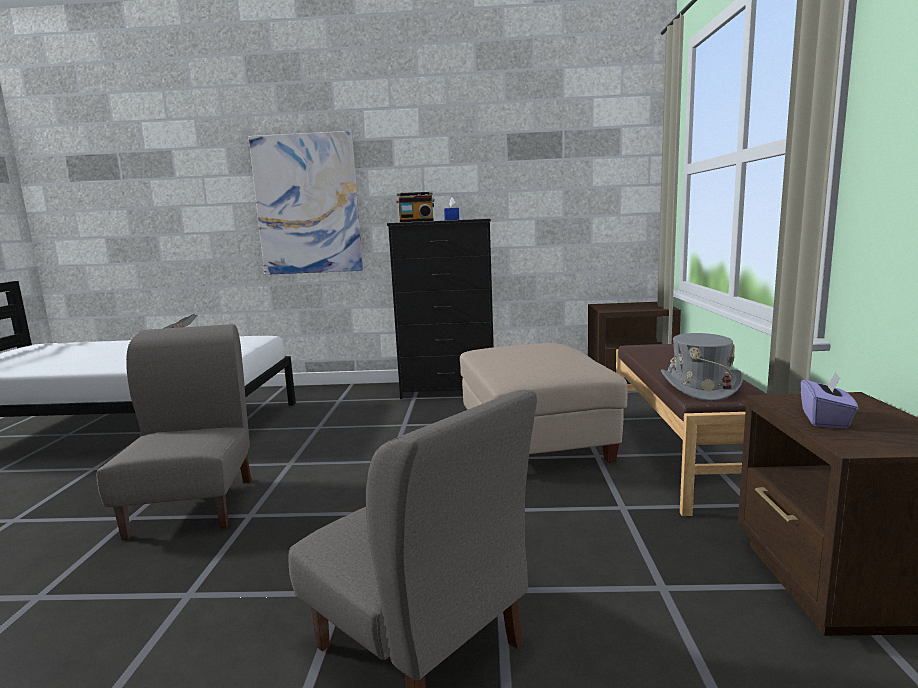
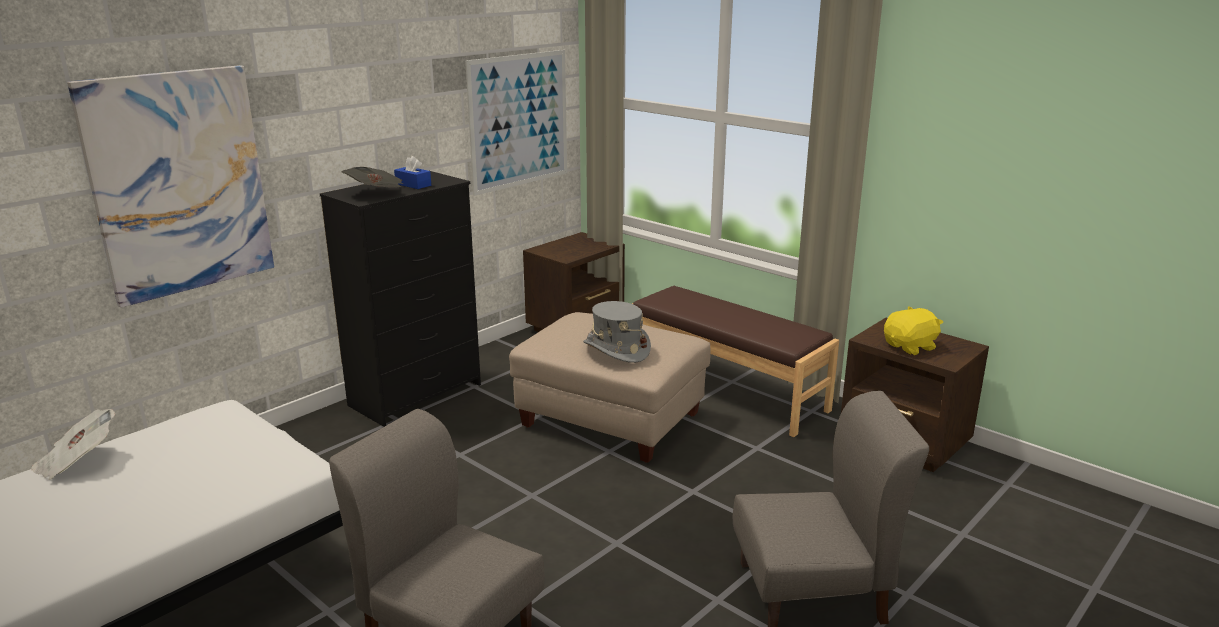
camera: 50 degrees left, 10 degrees up
radio [396,192,435,222] -> newspaper [341,167,403,188]
grey hat [661,333,743,401] -> grey hat moved to [583,301,651,363]
purple tissue box [801,372,858,429] -> yellow plush toy [884,306,943,355]
none -> picture [465,50,567,196]

